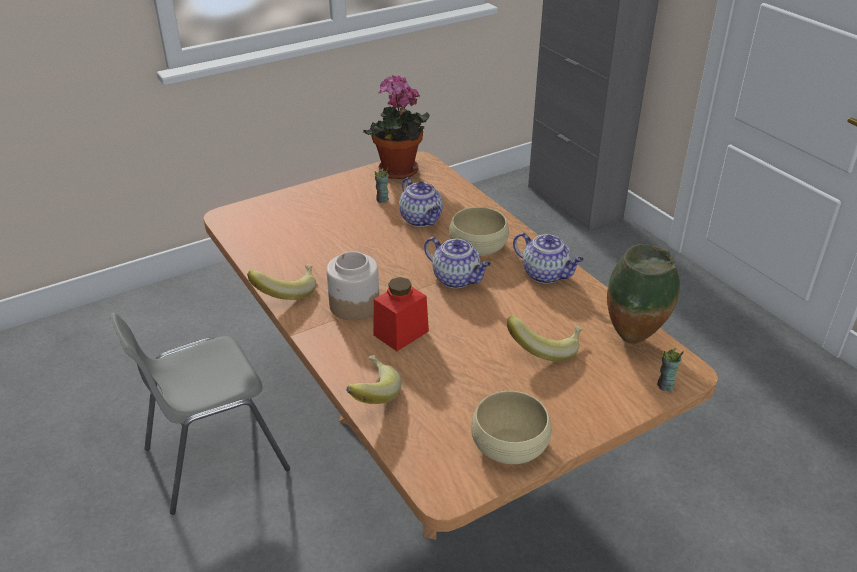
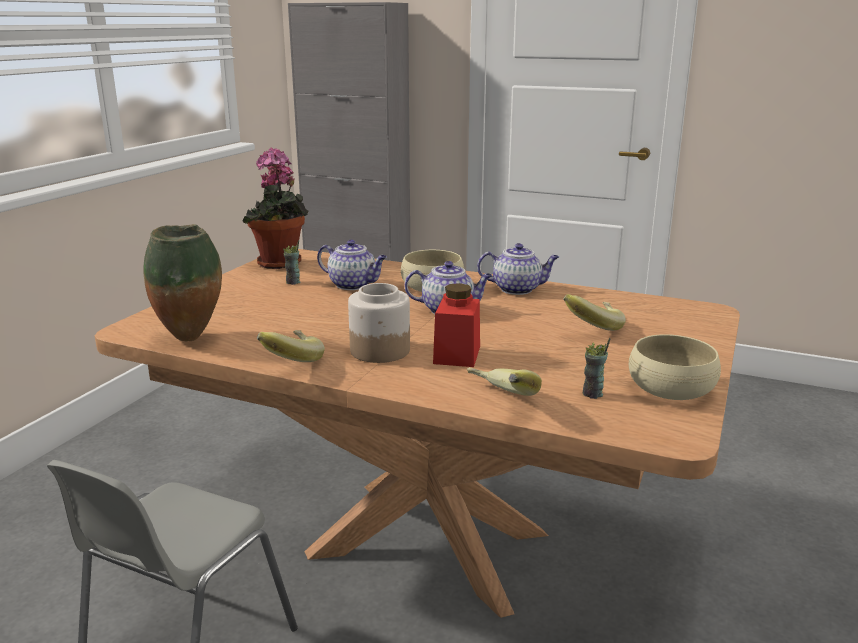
camera: 35 degrees left, 15 degrees down
vase [607,244,680,344] -> vase moved to [143,224,222,341]
cup [657,348,684,391] -> cup moved to [583,338,611,399]

